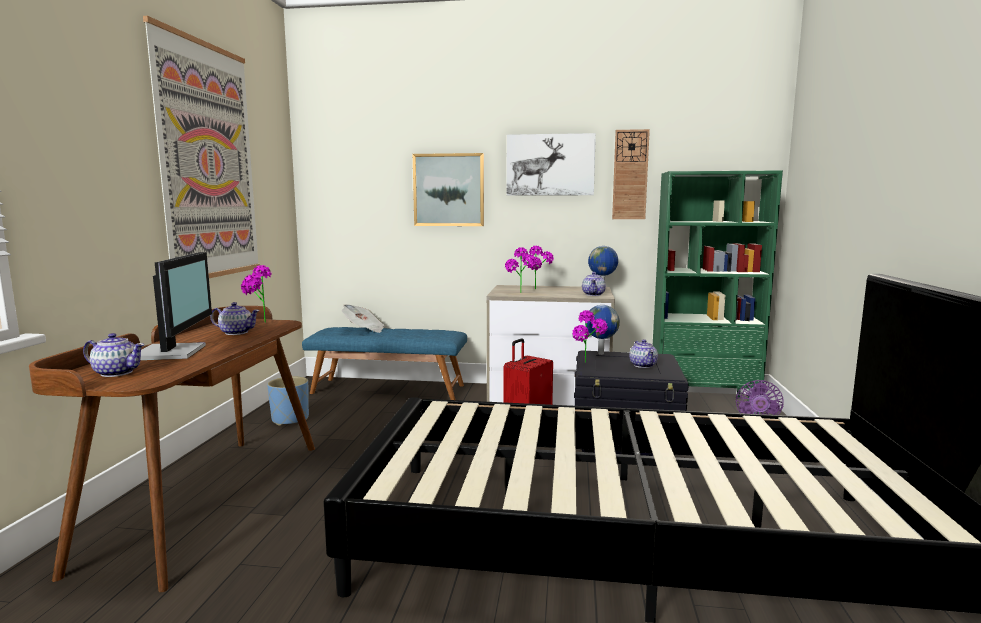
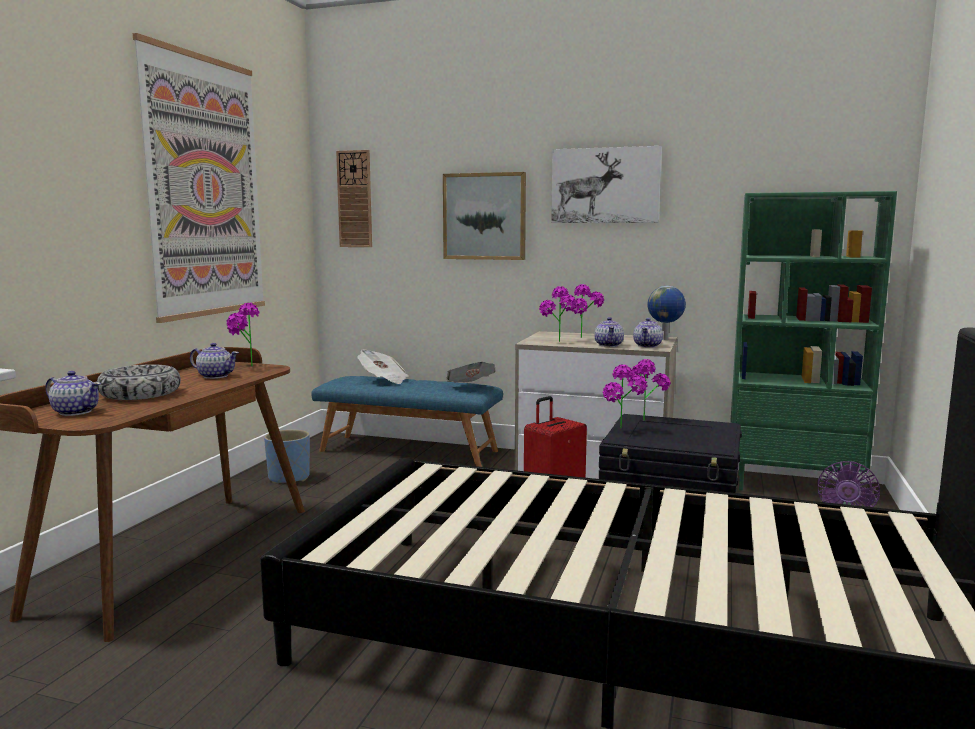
camera: 10 degrees right, 0 degrees up
monitor [141,252,212,360] -> bowl [97,364,181,400]
globe [585,305,620,355] -> potted plant [631,359,671,421]
wall clock [612,129,650,219] -> wall clock moved to [336,150,372,247]
teapot [629,339,658,368] -> teapot moved to [594,317,624,347]
none -> newspaper [447,362,496,382]

